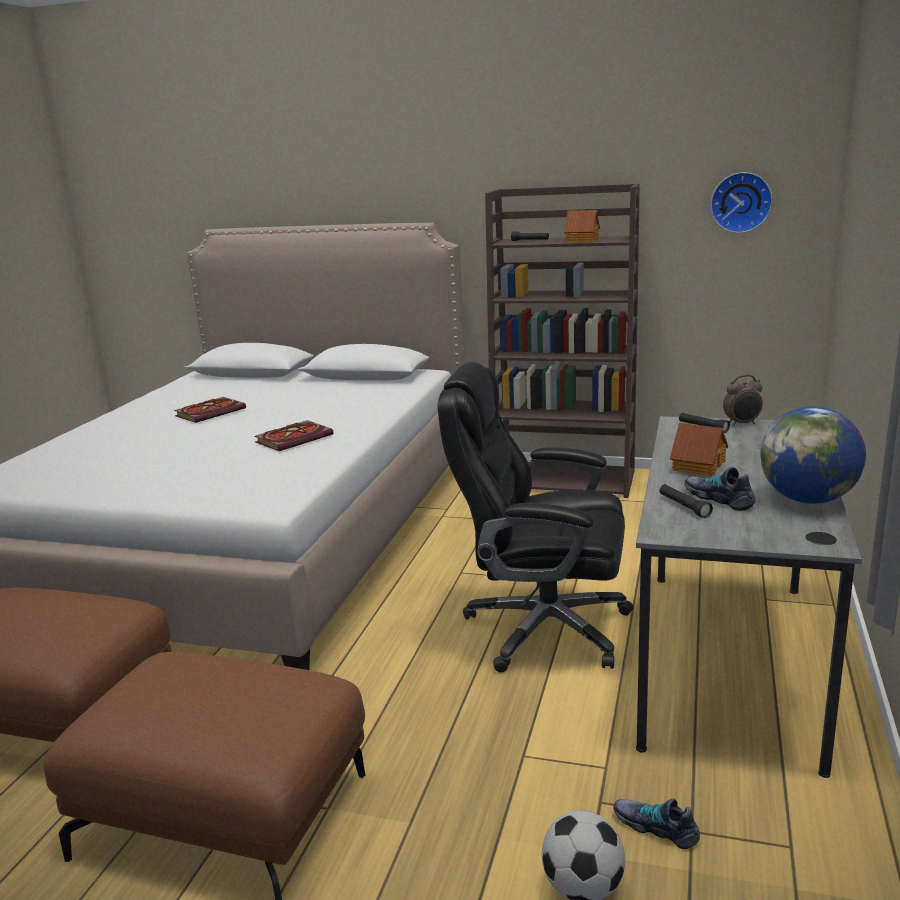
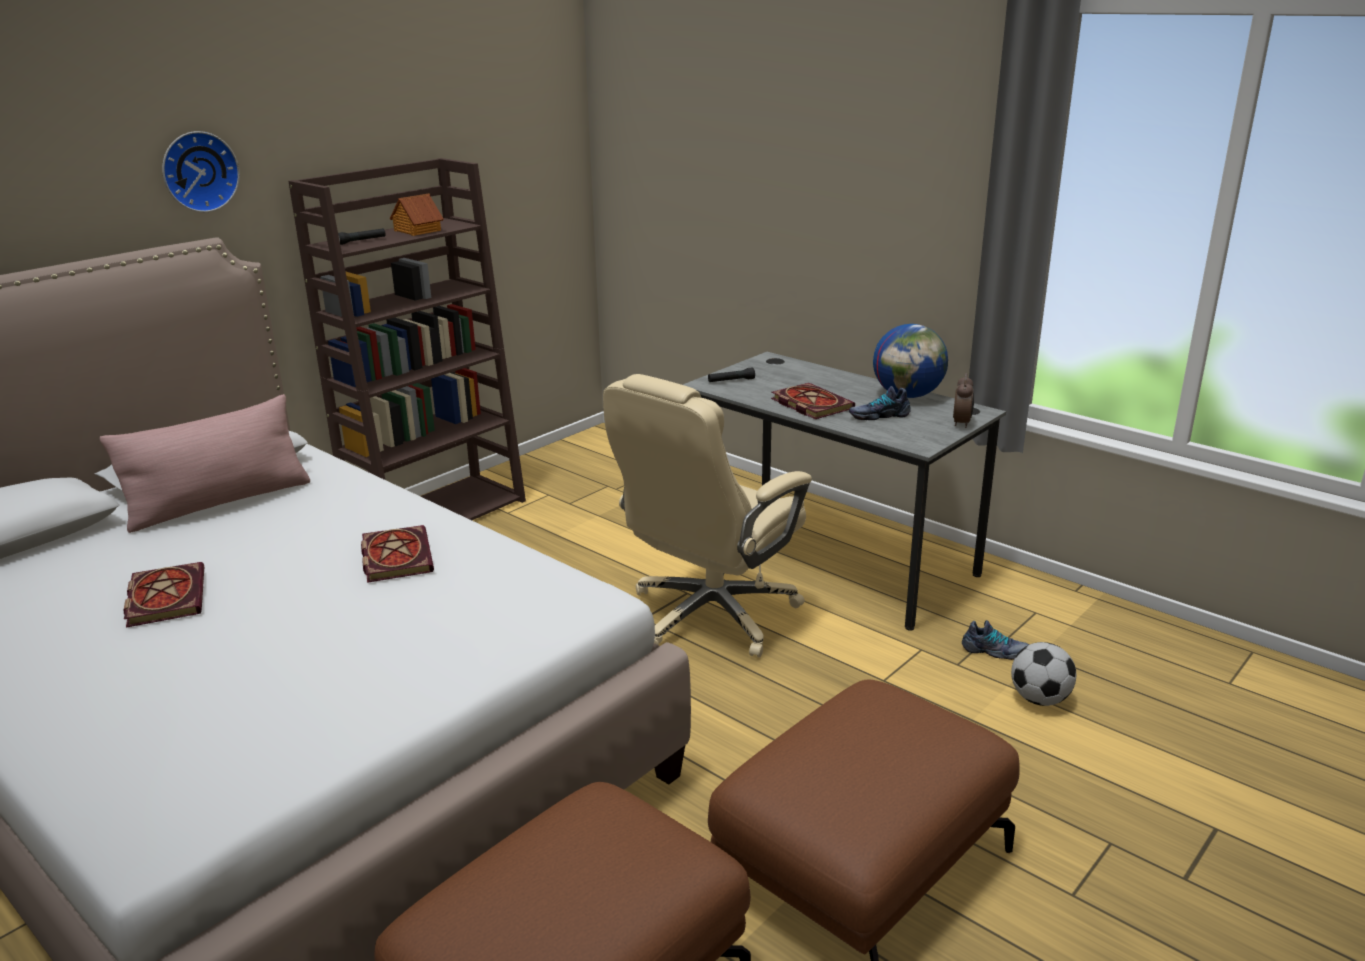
camera: 65 degrees left, 5 degrees up
black office chair [438,362,634,673] -> beige office chair [603,374,812,658]
shoe [614,798,700,849] -> shoe turned 135 degrees counterclockwise [962,620,1029,660]
black flashlight [659,484,713,518] -> none
toy house [670,423,728,476] -> book [771,383,855,419]
wall clock [710,172,773,233] -> wall clock moved to [162,131,240,212]
alarm clock [723,375,763,426] -> alarm clock moved to [953,373,974,428]
none -> pink pillow [100,394,310,533]

